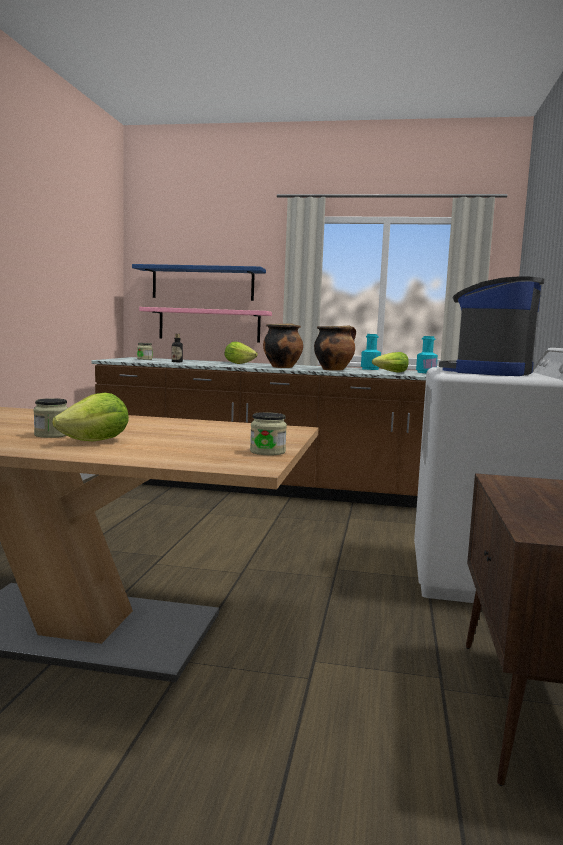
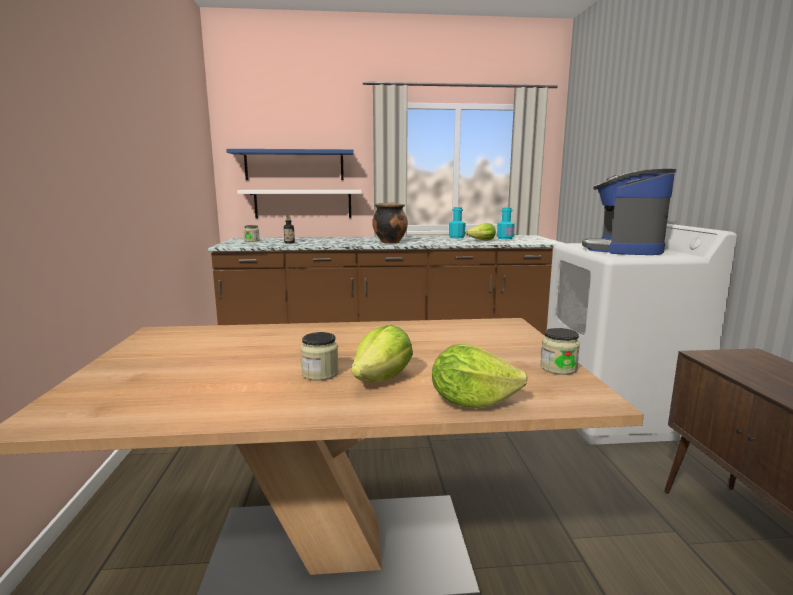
camera: 15 degrees left, 5 degrees up
pink shelf [139,307,272,343] -> white shelf [237,190,362,218]
lettuce [225,342,258,364] -> lettuce moved to [432,344,528,408]
cooking pot [314,326,356,371] -> none

